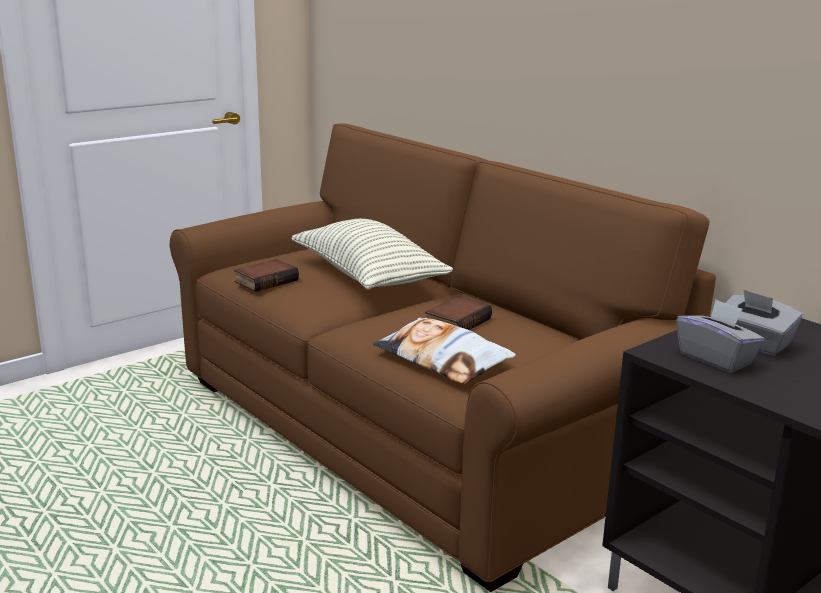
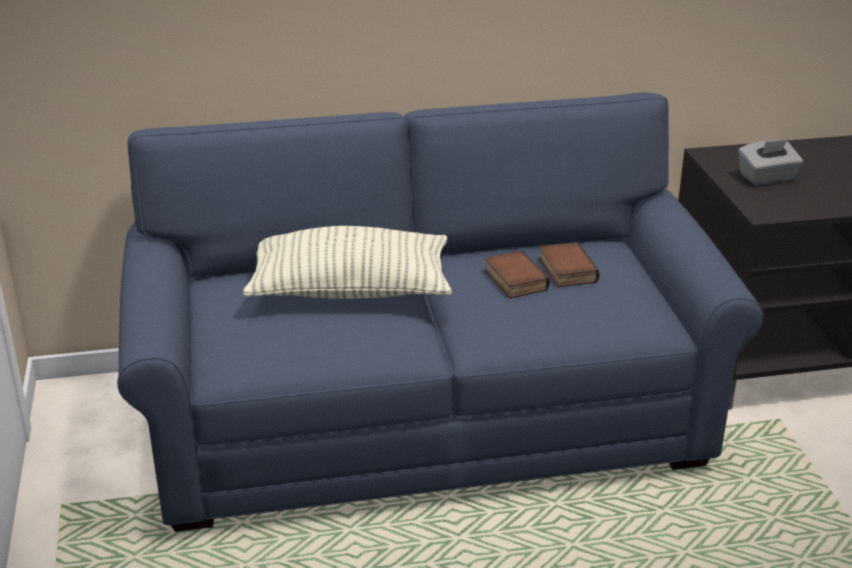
camera: 60 degrees left, 10 degrees up
brown sofa [170,124,716,592] -> blue sofa [117,93,764,532]
book [234,259,299,292] -> book moved to [539,242,600,287]
pillow [373,318,516,384] -> none
grey tissue box [676,299,765,373] -> none

